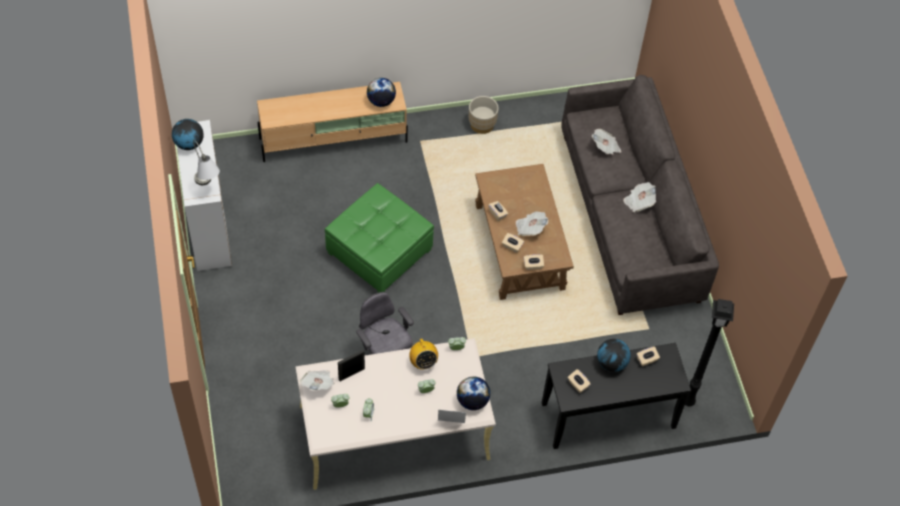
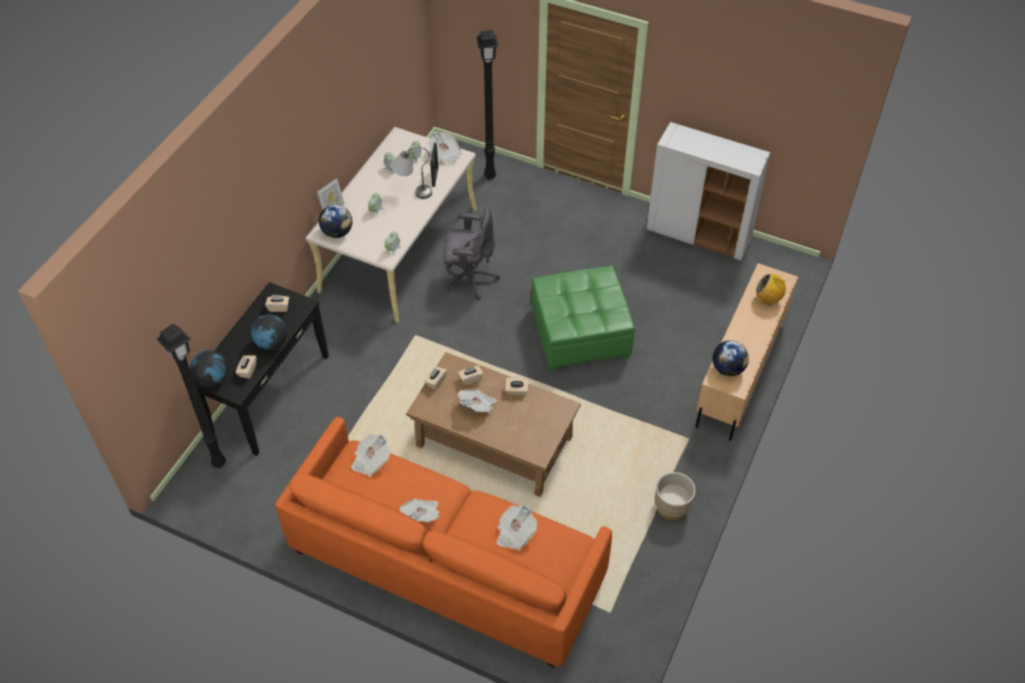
camera: 130 degrees right, 5 degrees down
globe [172,119,203,150] -> globe moved to [190,350,228,387]
grey table lamp [193,140,220,185] -> grey table lamp moved to [391,147,432,199]
radio [409,339,438,370] -> radio moved to [755,274,790,305]
grey sofa [561,75,719,315] -> orange sofa [275,417,612,668]
none -> newspaper [351,434,390,477]
none -> black floor lamp [477,30,498,180]

